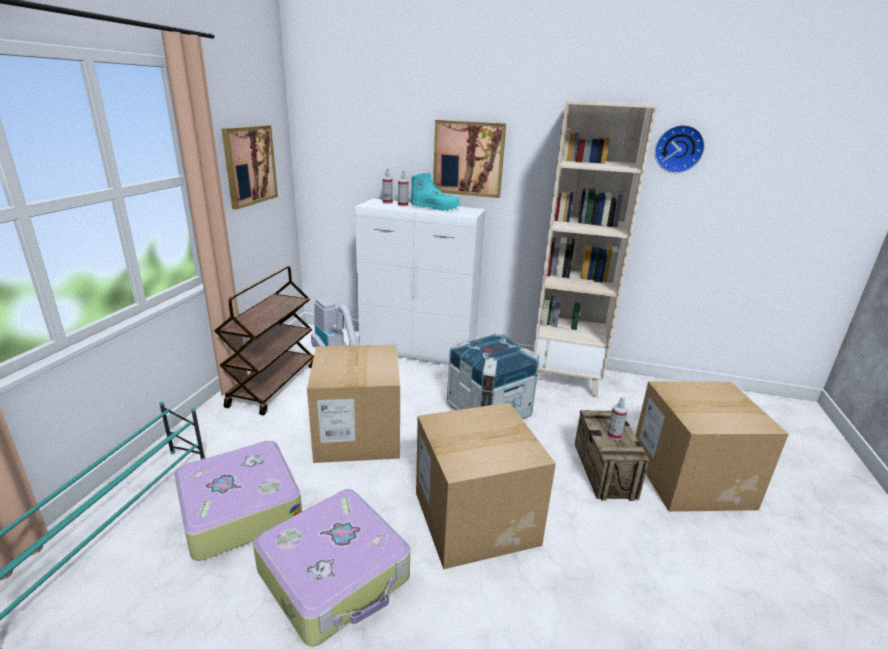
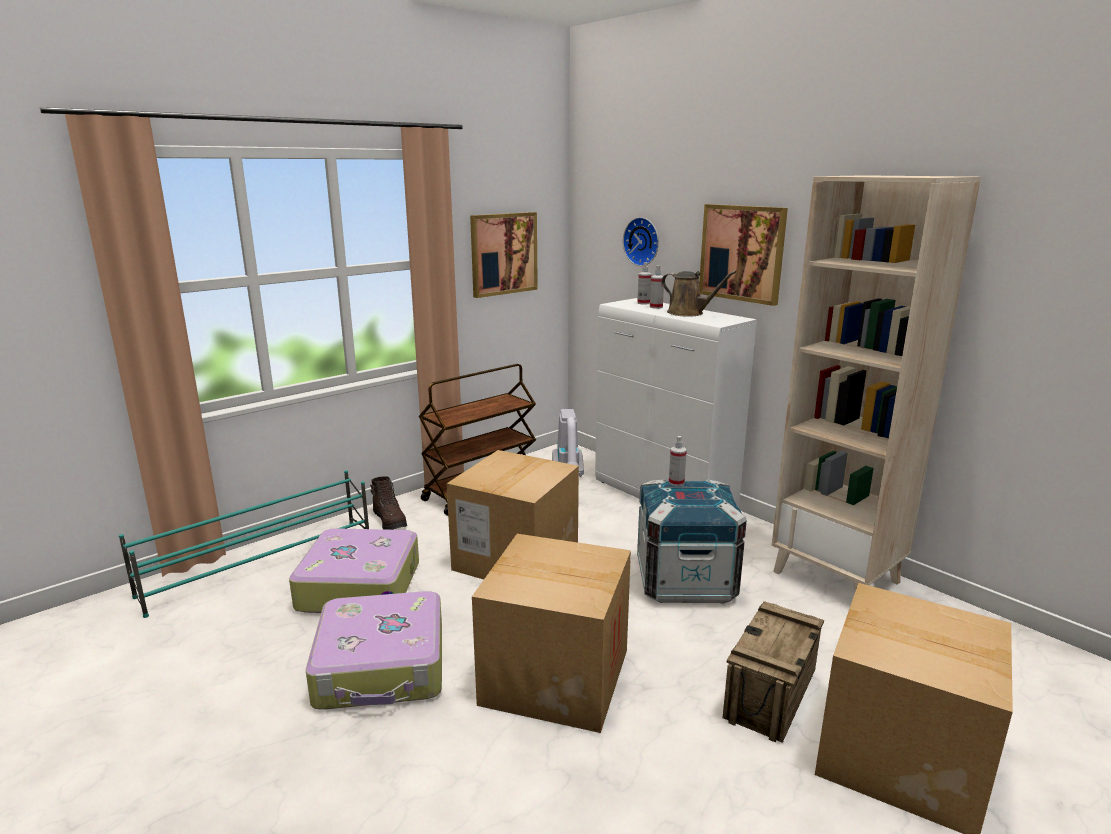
camera: 35 degrees right, 5 degrees down
turquoise boot [410,172,461,211] -> brown watering can [661,271,736,317]
spray bottle [607,397,628,440] -> spray bottle moved to [669,436,687,486]
wall clock [655,125,705,173] -> wall clock moved to [623,217,659,266]
none -> brown boot [370,476,407,530]

